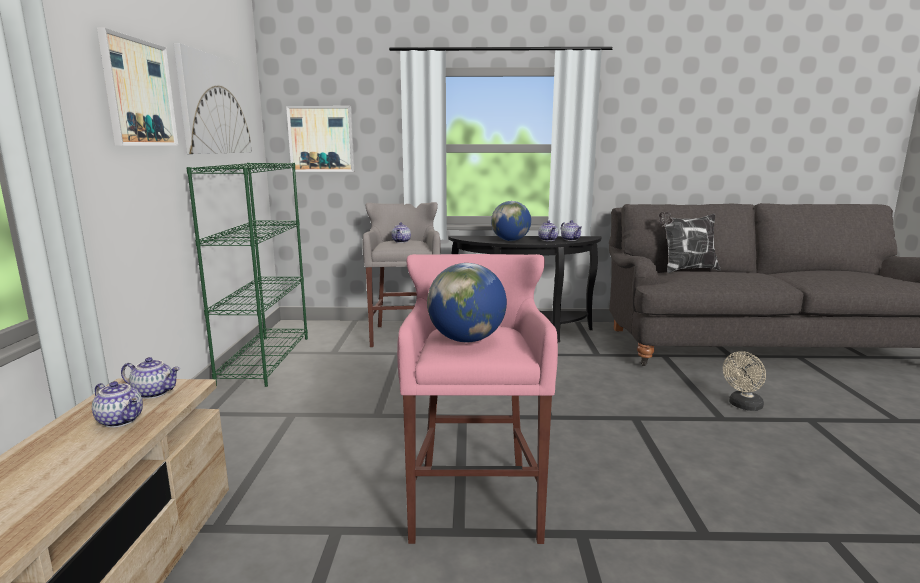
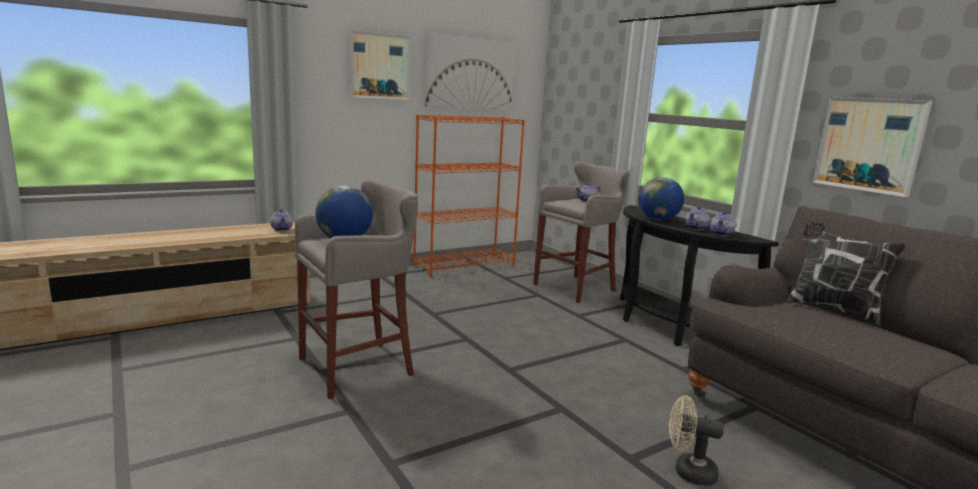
camera: 55 degrees right, 0 degrees up
teapot [92,381,143,428] -> none
green bookcase [186,163,308,387] -> orange bookcase [413,115,525,277]
picture [286,106,354,172] -> picture moved to [813,97,933,197]
pink stool [397,254,558,544] -> grey stool [295,180,418,399]

